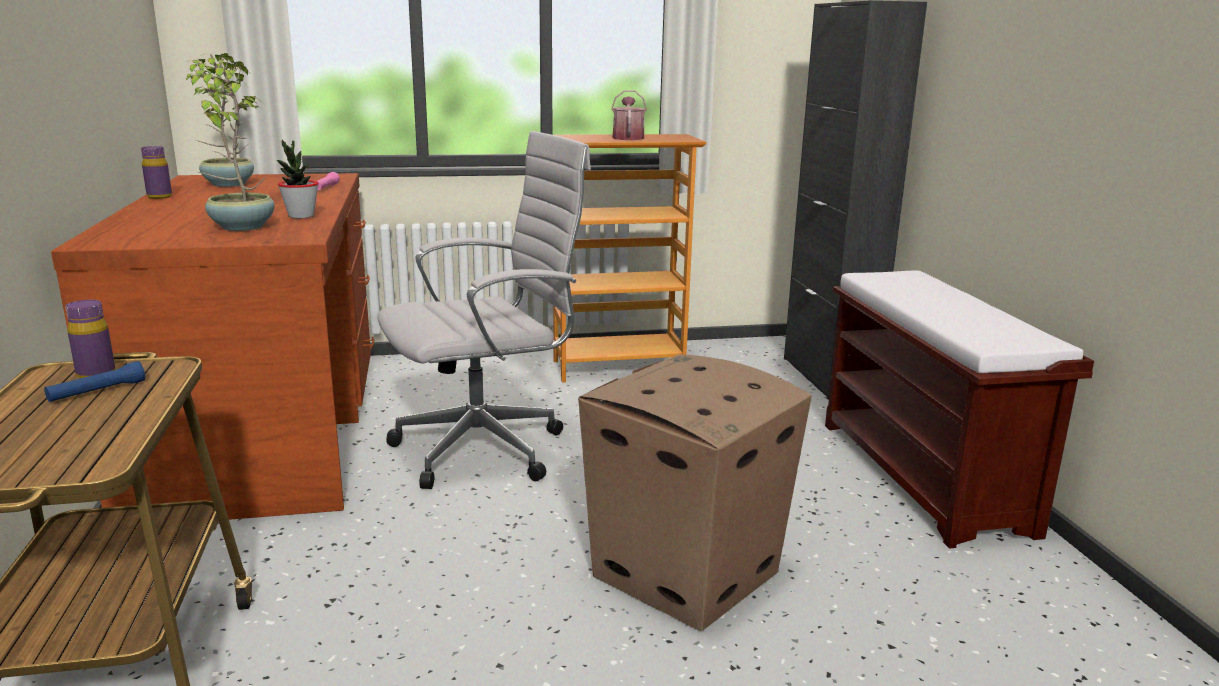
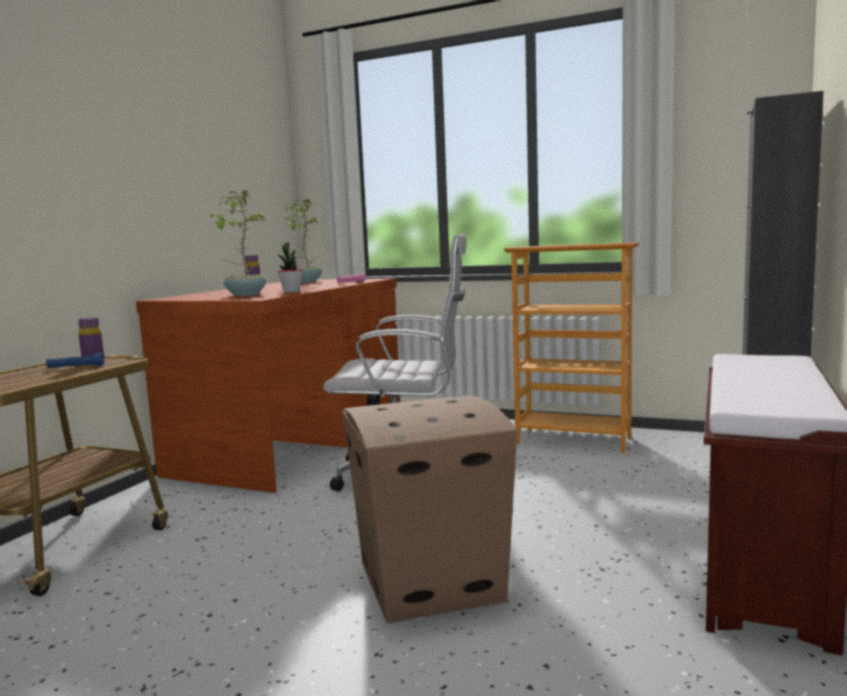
camera: 35 degrees right, 10 degrees down
watering can [611,90,647,140] -> none

